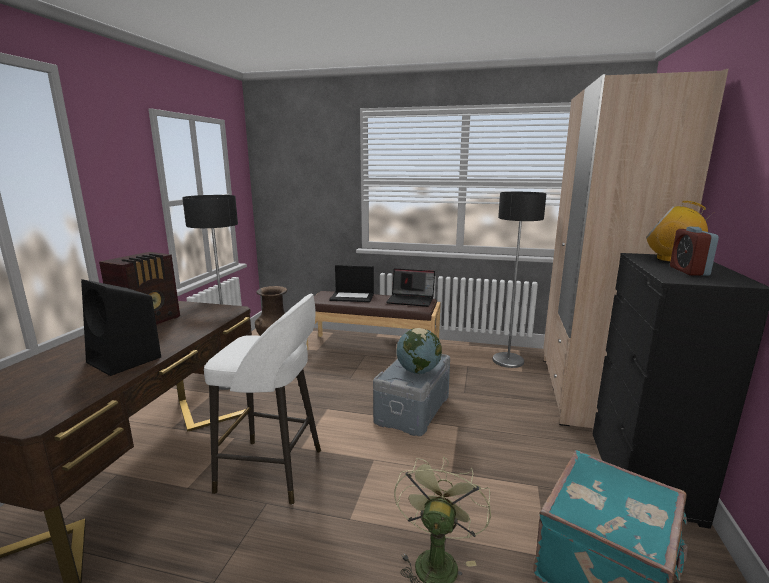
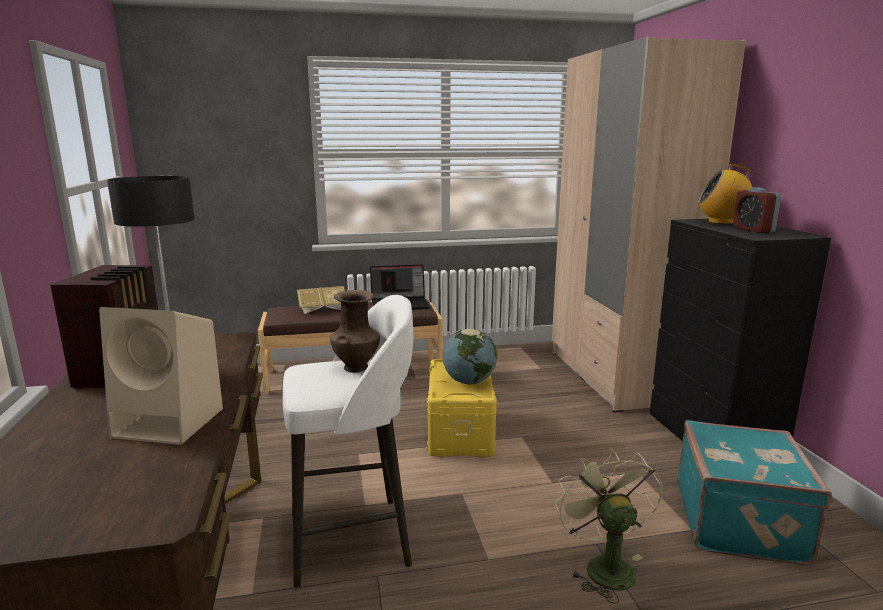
camera: 25 degrees left, 0 degrees up
black speaker [81,279,161,376] -> beige speaker [99,307,223,445]
laptop [329,265,374,302] -> book [297,286,345,314]
grey storage box [373,354,450,436] -> yellow storage box [427,359,497,458]
floor lamp [492,192,547,368] -> none

